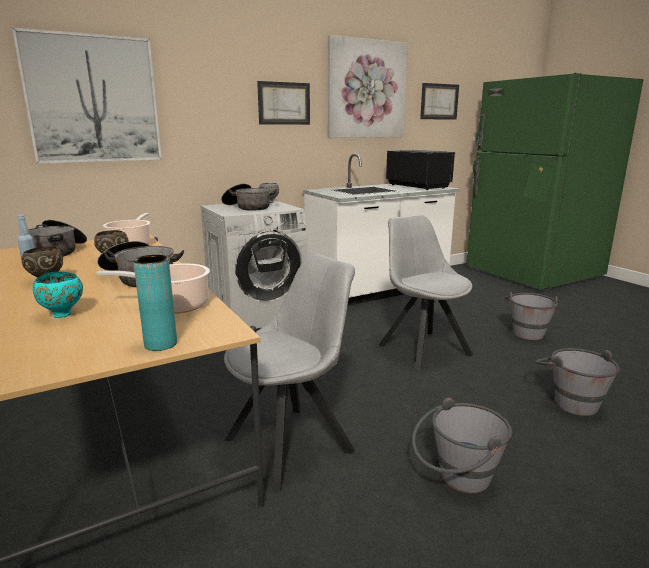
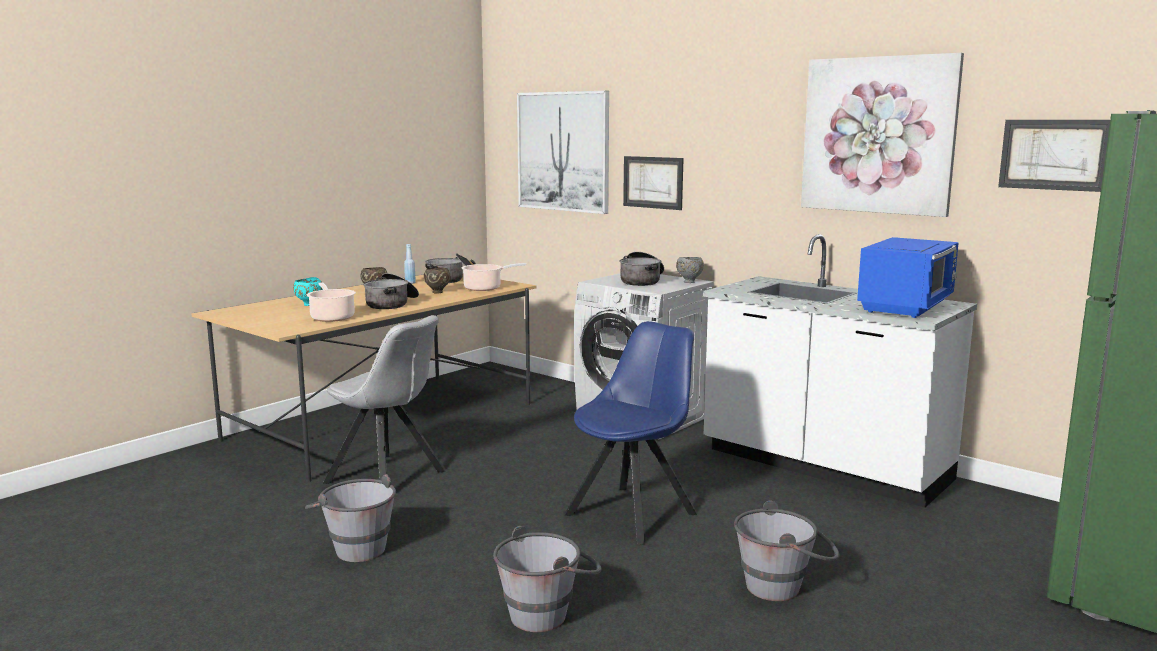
camera: 70 degrees right, 5 degrees down
turquoise vase [133,255,177,351] -> none
picture [257,81,310,125] -> picture moved to [623,156,684,210]
grey chair [378,215,473,371] -> blue chair [565,321,697,545]
black microwave [386,150,456,190] -> blue microwave [857,237,959,318]

